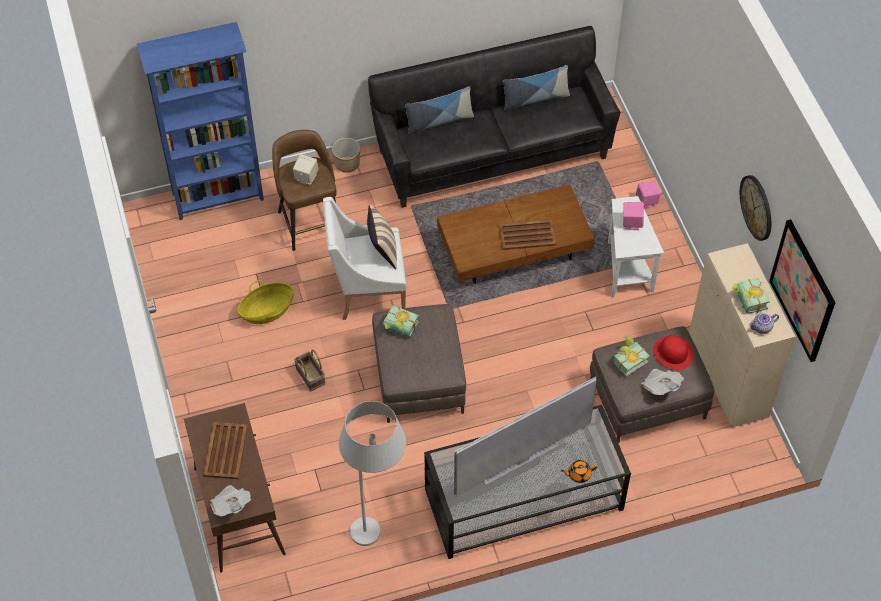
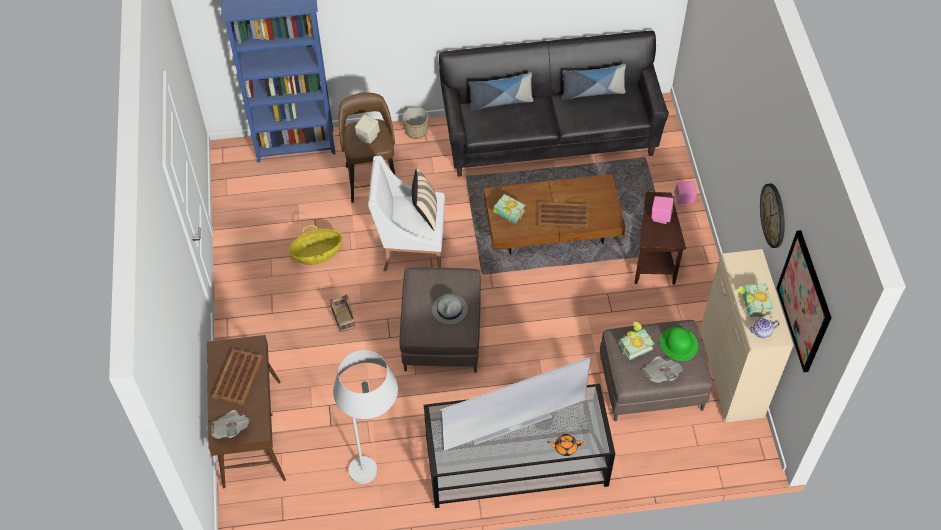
camera: 10 degrees right, 0 degrees up
book [383,305,419,337] -> book moved to [493,194,525,224]
white side table [608,196,664,297] -> brown side table [635,192,686,285]
red hat [653,335,694,370] -> green hat [660,327,698,361]
none -> grey hat [432,293,468,324]

